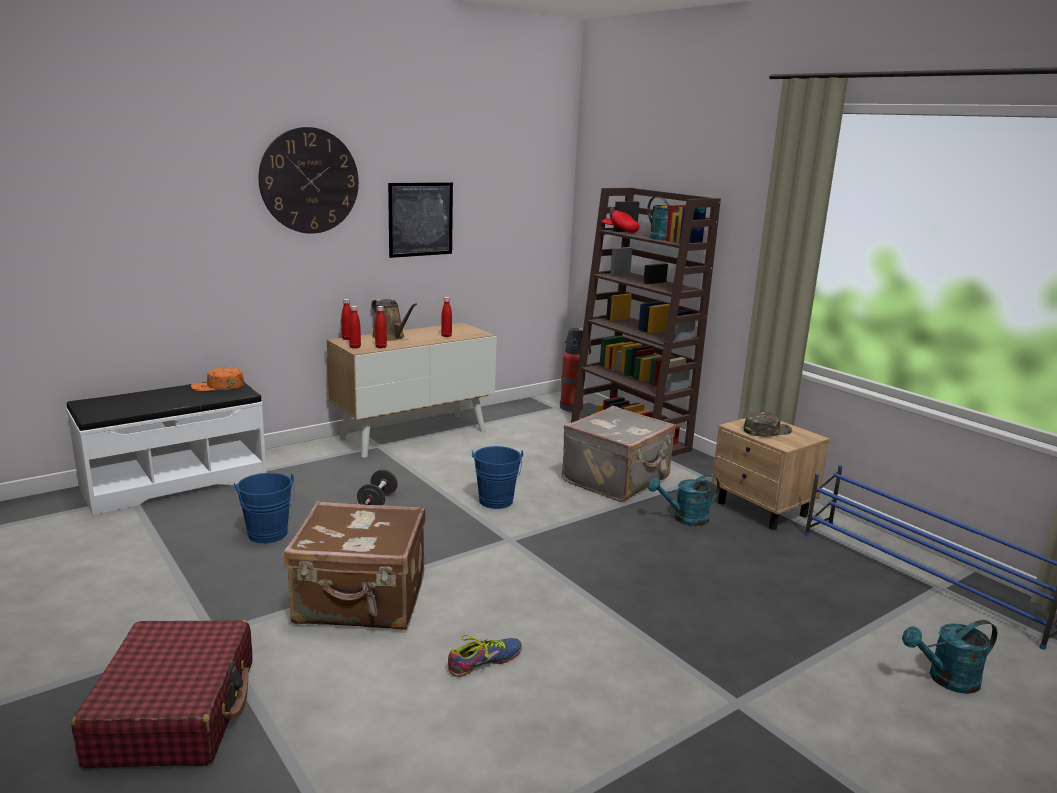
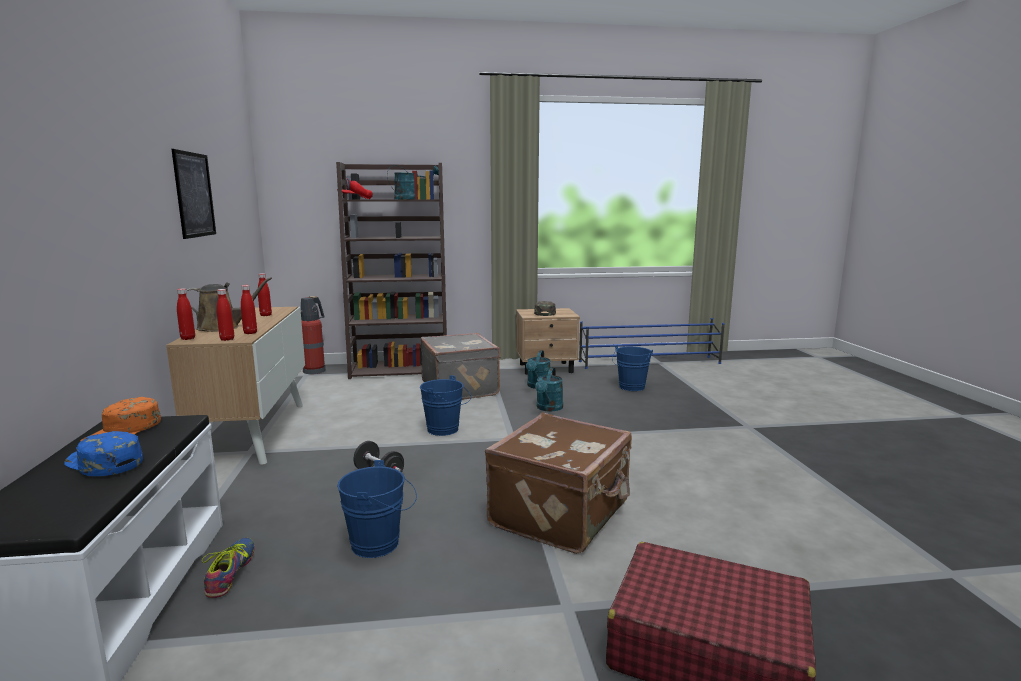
camera: 60 degrees left, 5 degrees down
wall clock [259,127,359,234] -> none
shoe [448,635,522,677] -> shoe moved to [202,538,255,598]
turquoise watering can [902,620,997,694] -> turquoise watering can moved to [535,368,563,411]
none -> blue cap [64,431,143,476]
none -> blue bucket [612,345,653,391]

